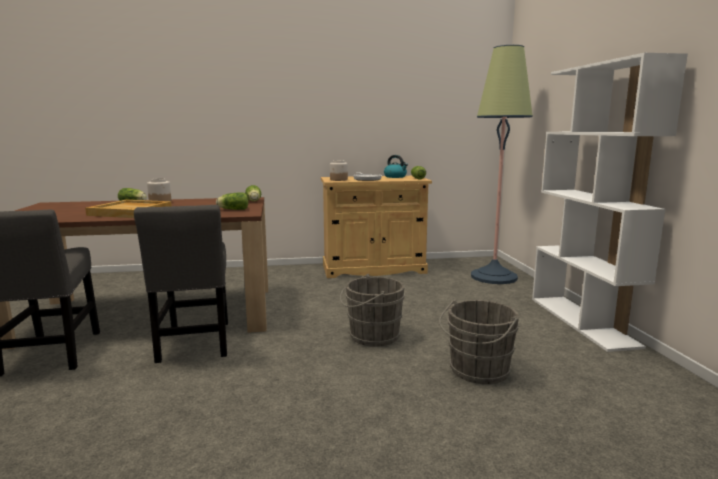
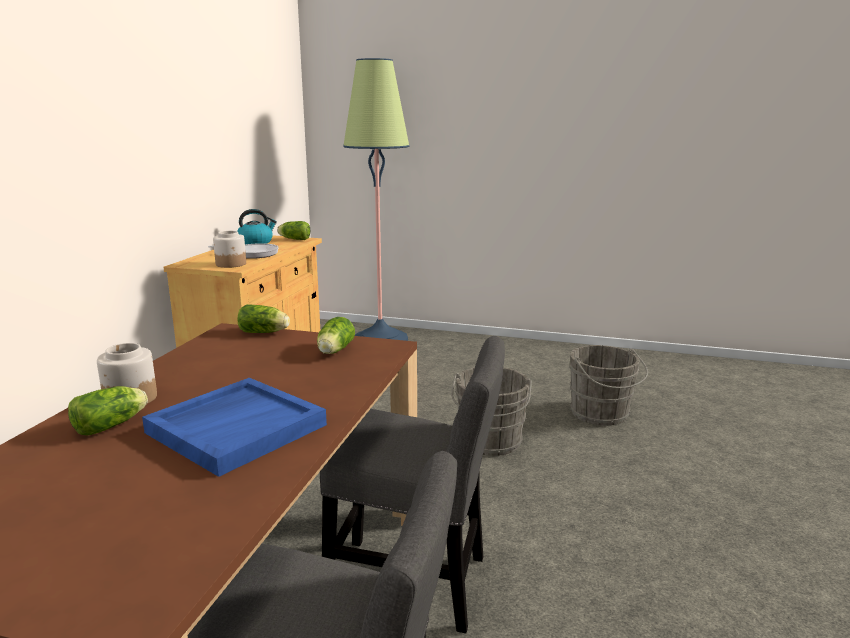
camera: 65 degrees left, 5 degrees up
beige tray [85,200,172,218] -> blue tray [142,378,327,477]
white bookcase [532,53,688,352] -> none

